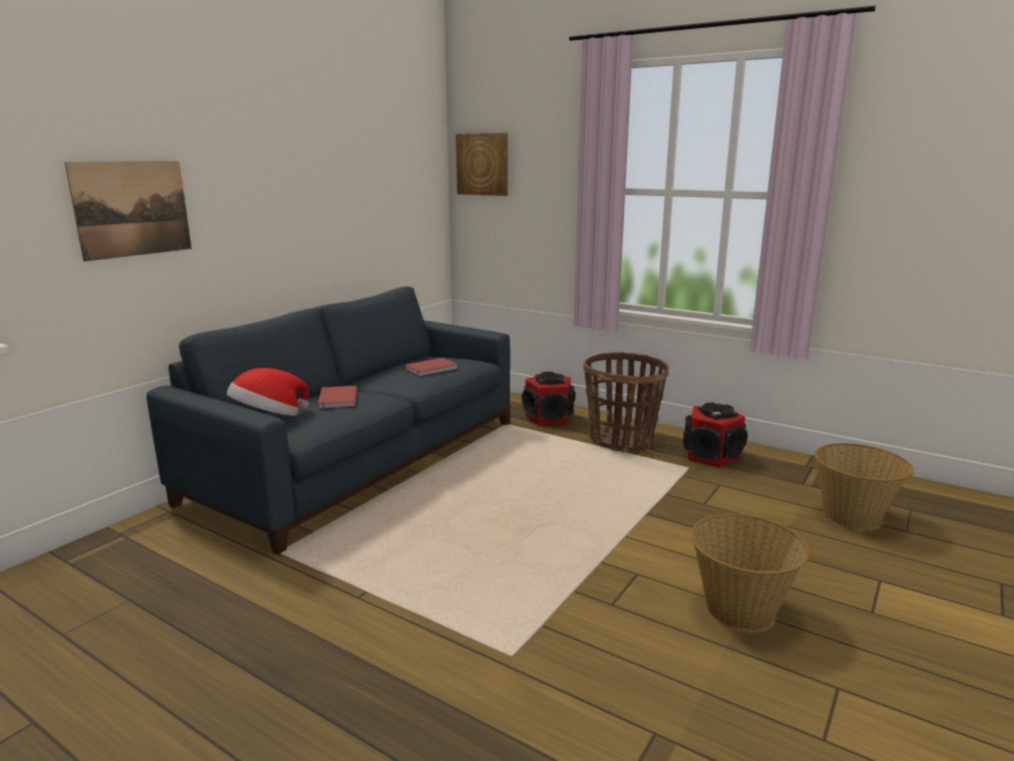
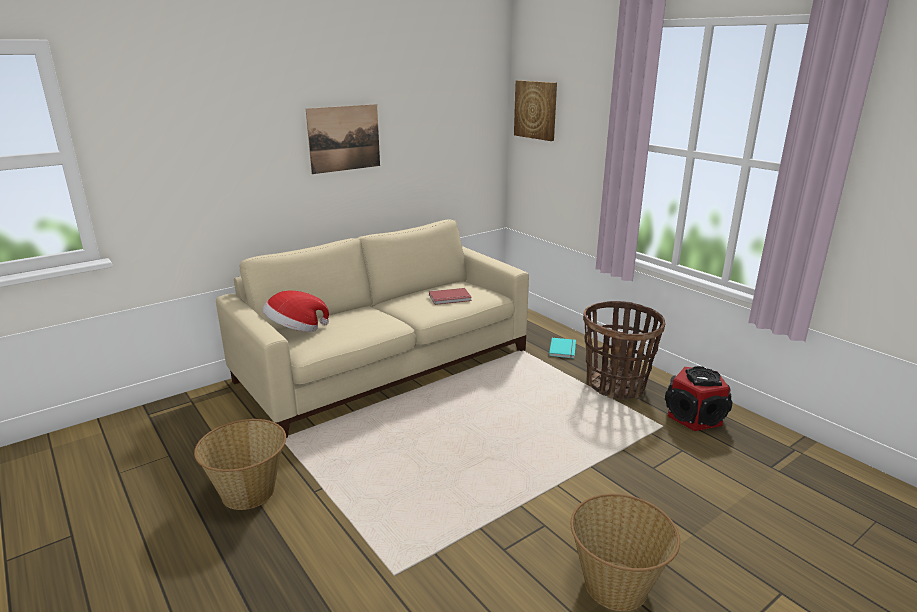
camera: 20 degrees right, 5 degrees up
picture [65,161,192,262] -> picture moved to [306,104,380,174]
blue sofa [146,287,510,555] -> beige sofa [216,219,529,438]
red book [318,386,357,409] -> none
speaker [522,372,575,426] -> turquoise book [549,338,576,359]
basket [815,443,914,530] -> basket moved to [194,419,286,510]

